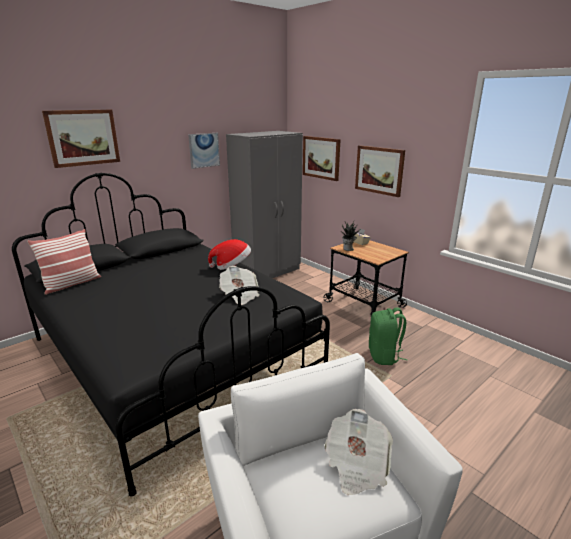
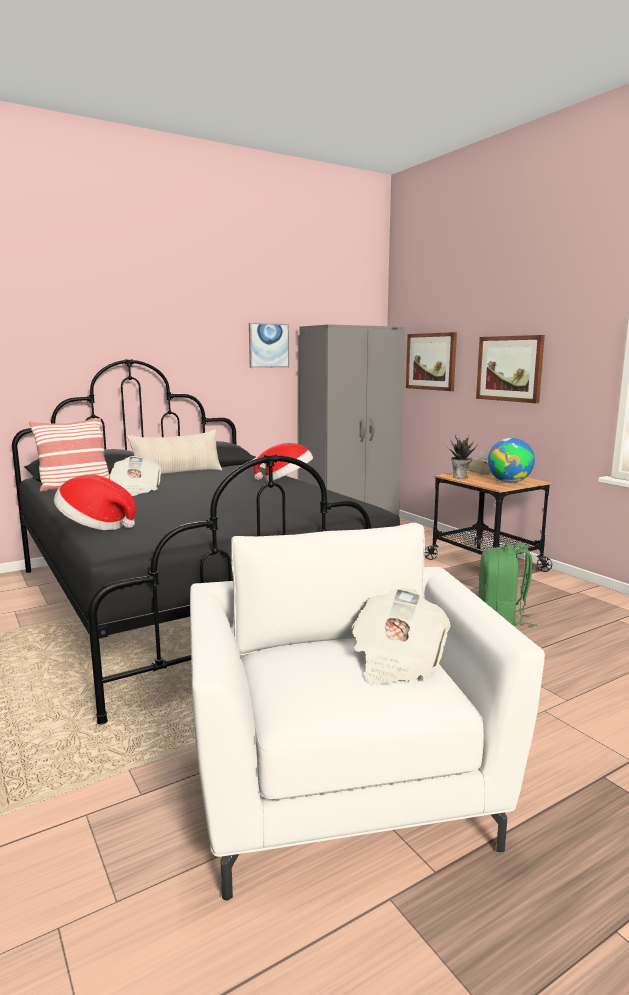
camera: 10 degrees right, 10 degrees down
picture [42,110,120,168] -> none
newspaper [219,266,260,305] -> newspaper moved to [109,456,162,496]
none -> hat [54,475,136,531]
none -> beige pillow [128,430,222,474]
none -> globe [488,438,535,483]

